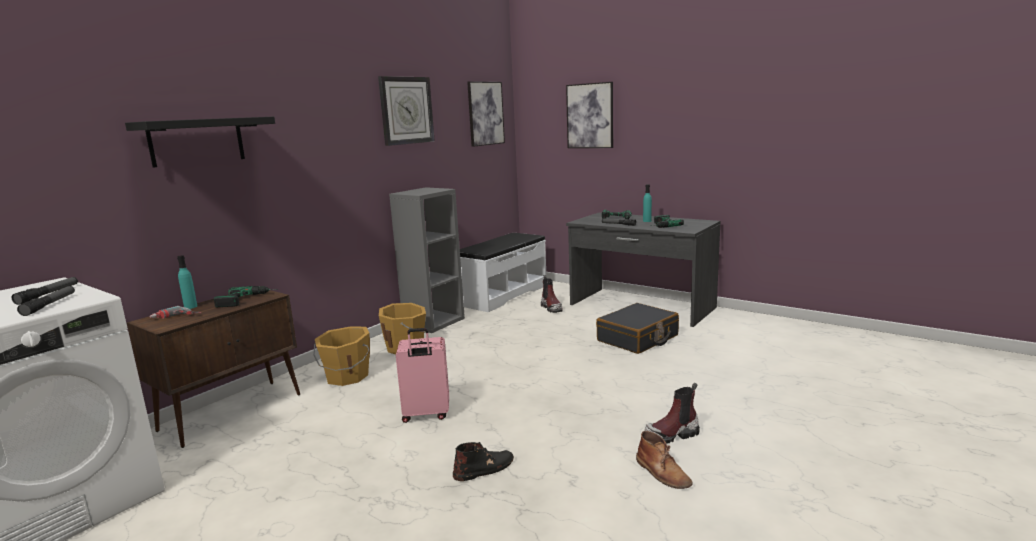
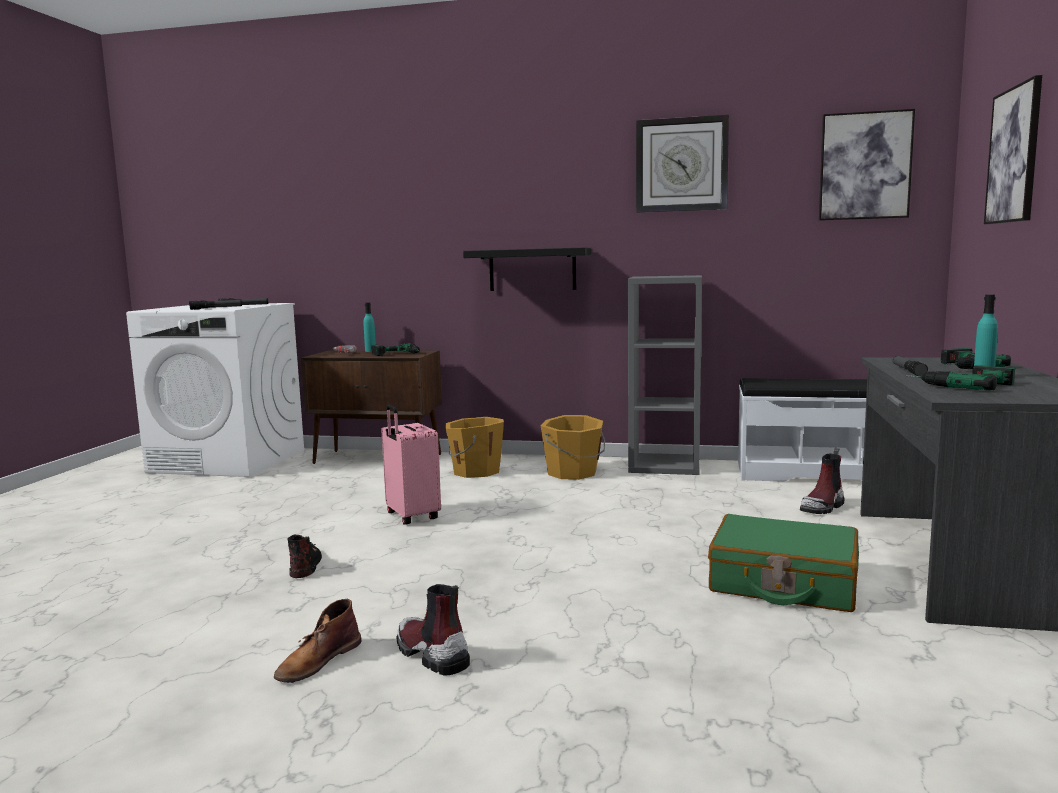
camera: 65 degrees right, 5 degrees down
black shelf [125,117,275,168] -> black shelf moved to [463,248,591,291]
black boot [453,442,514,481] -> black boot turned 135 degrees counterclockwise [287,535,322,578]
black suitcase [596,303,679,354] -> green suitcase [708,514,859,612]

